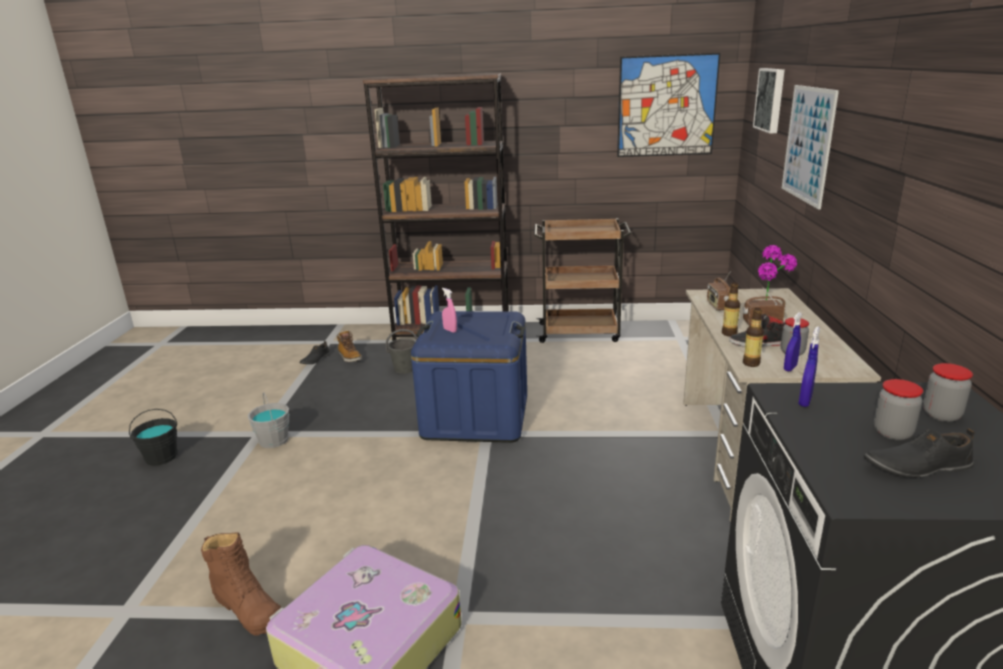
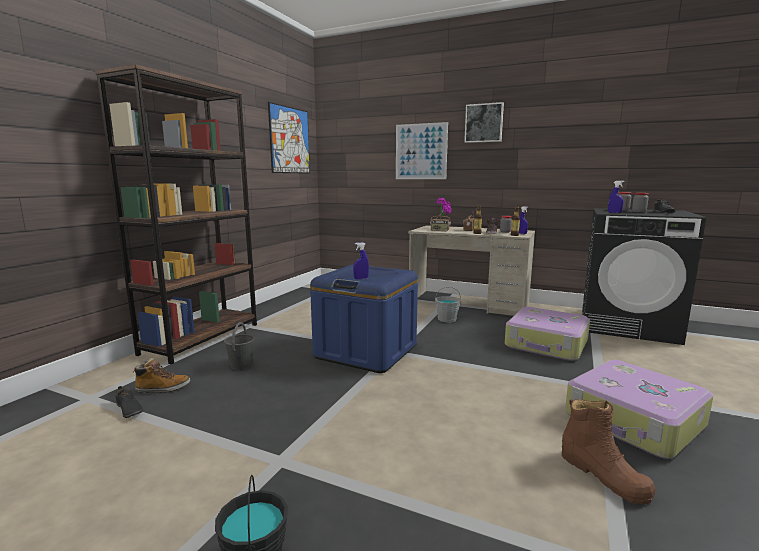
camera: 70 degrees left, 10 degrees down
brown boot [201,533,281,635] -> brown boot turned 90 degrees clockwise [562,399,655,504]
grey bucket [248,392,289,448] -> grey bucket moved to [435,287,461,322]
pink spray bottle [442,288,457,333] -> blue spray bottle [353,242,369,279]
brown cart [534,218,632,343] -> none
picture [753,68,785,134] -> picture moved to [464,102,504,143]
none -> suitcase [505,307,590,361]

